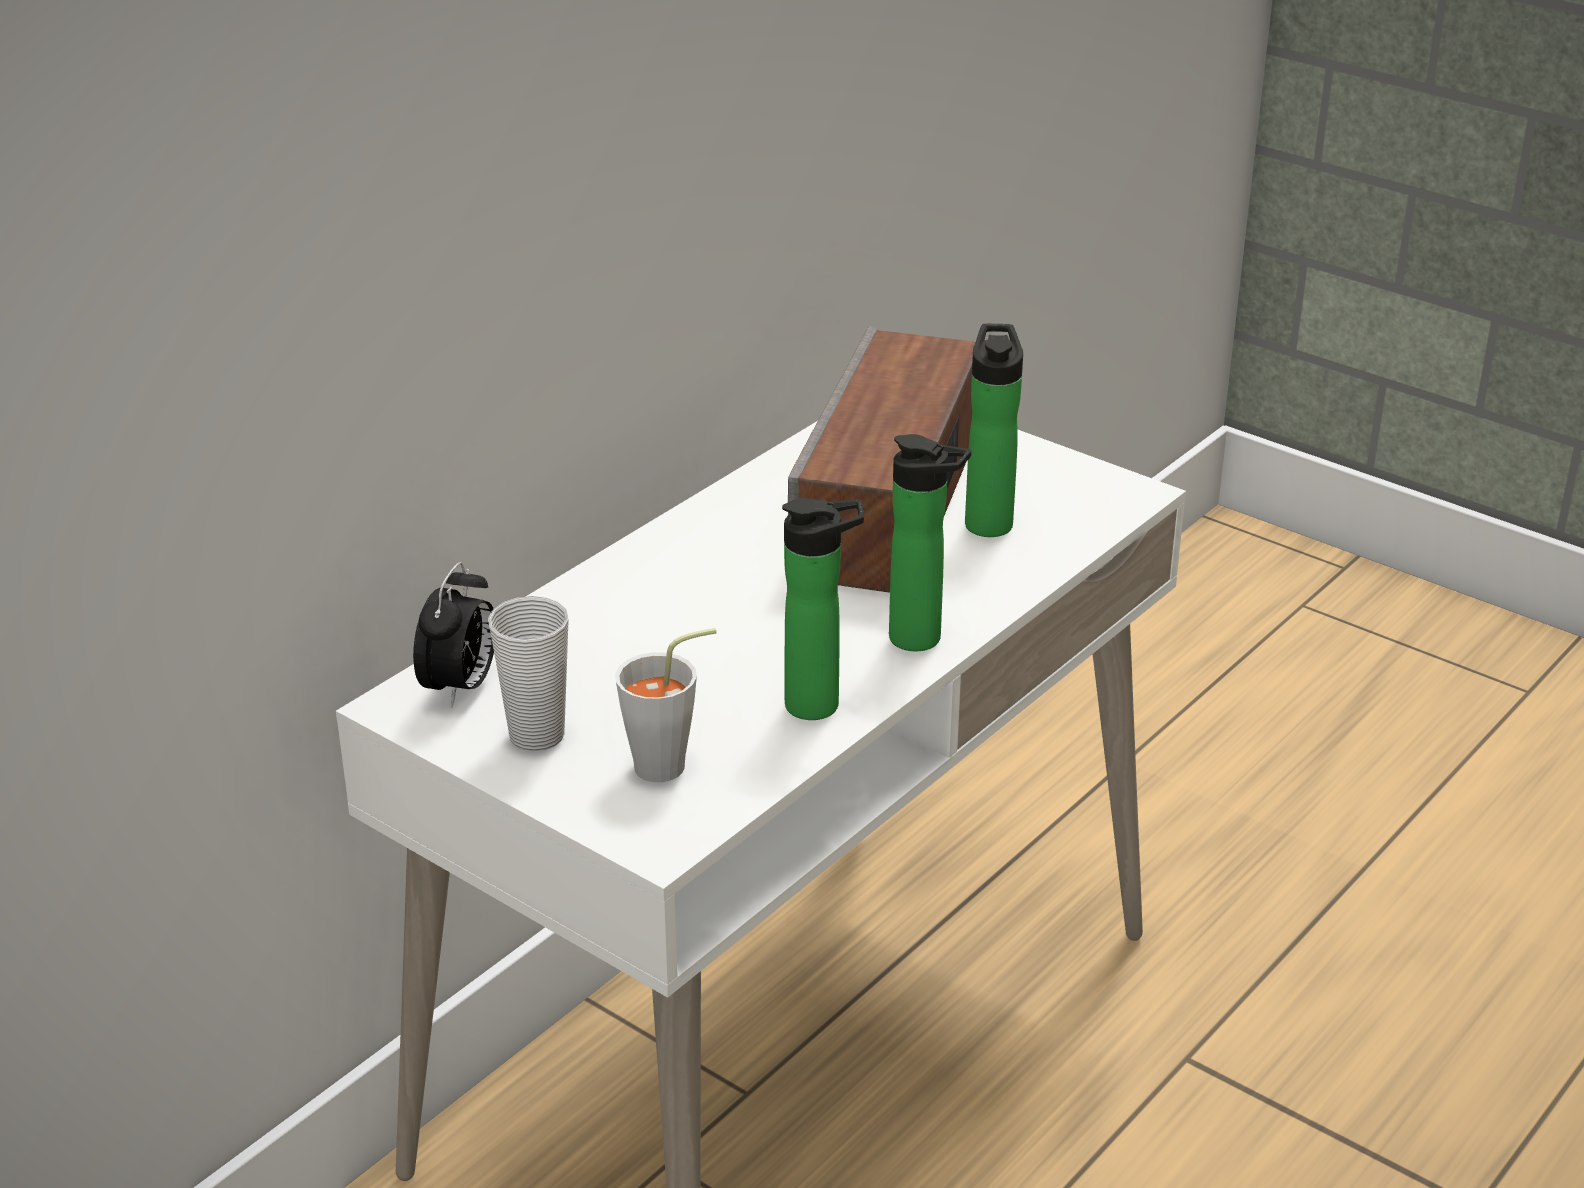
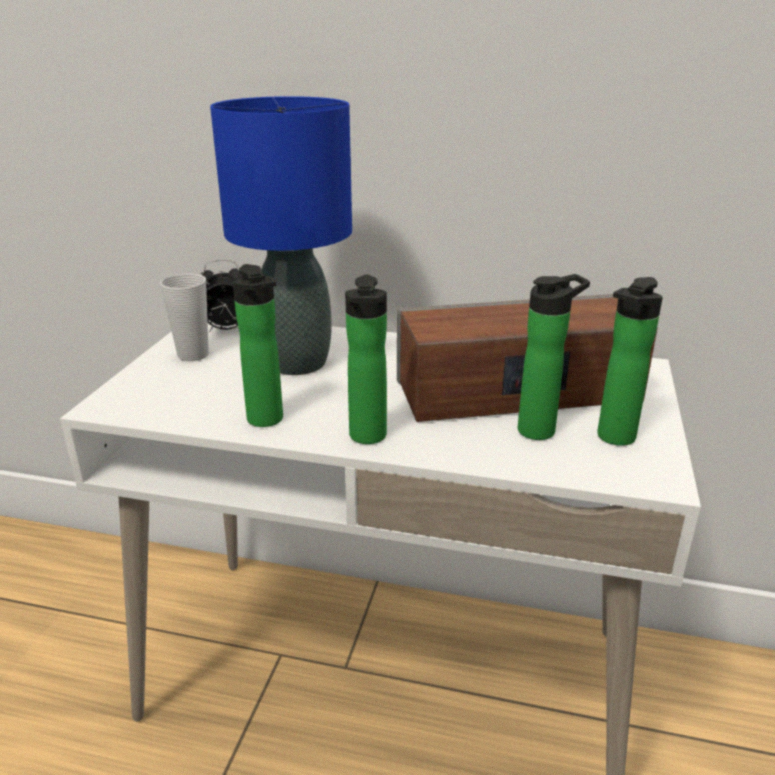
camera: 65 degrees right, 5 degrees down
grey cup [615,628,717,782] -> none
none -> blue table lamp [210,96,352,375]
none -> bottle [597,277,663,446]

